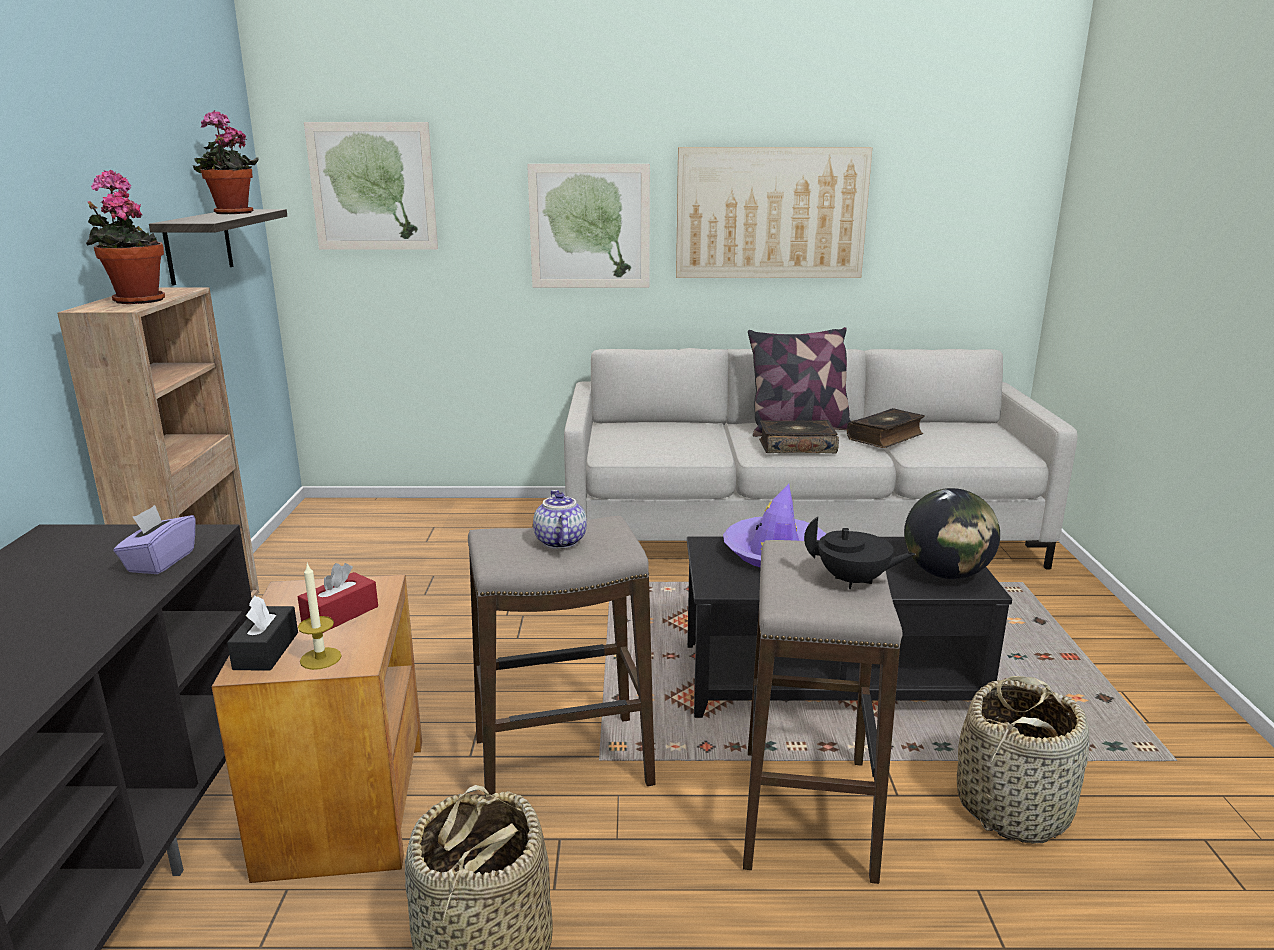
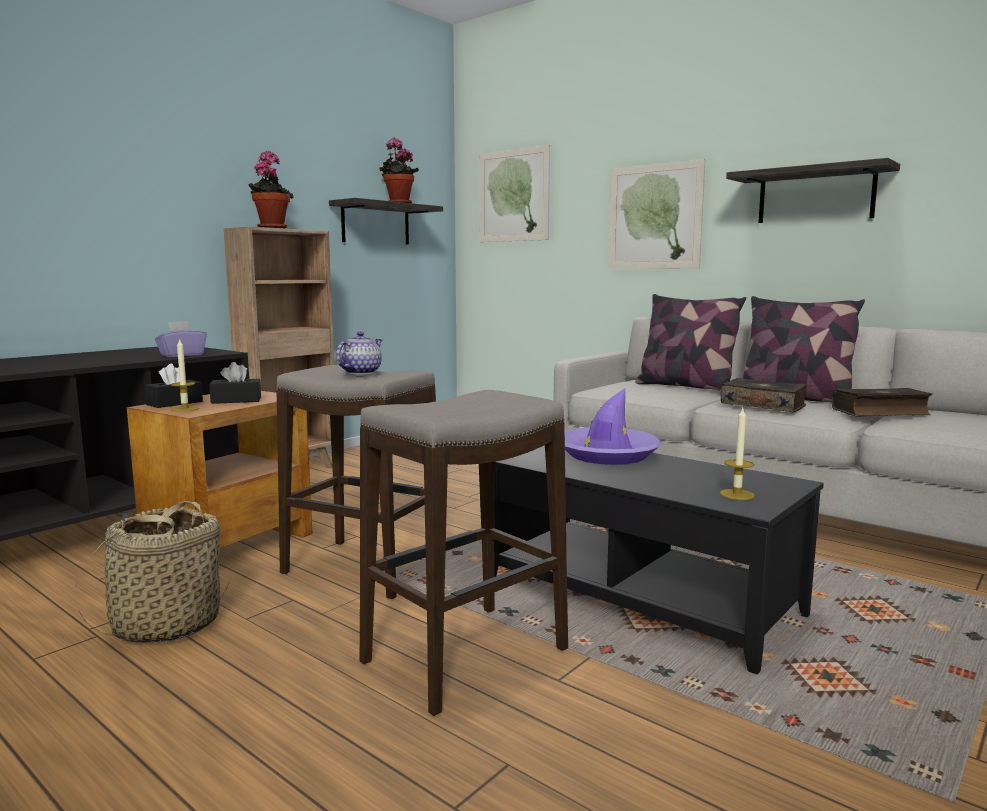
camera: 40 degrees right, 10 degrees down
red tissue box [298,563,378,633] -> black tissue box [209,362,261,404]
picture [676,147,872,278] -> shelf [726,158,900,223]
black teapot [804,516,916,589] -> none
globe [904,488,1000,579] -> candle [720,408,755,500]
basket [957,676,1089,844] -> none
none -> pillow [635,294,746,391]

